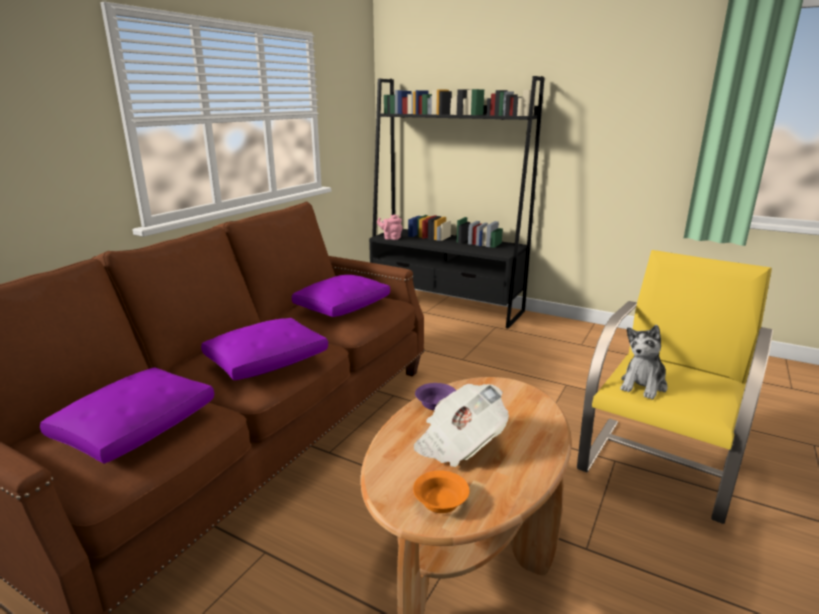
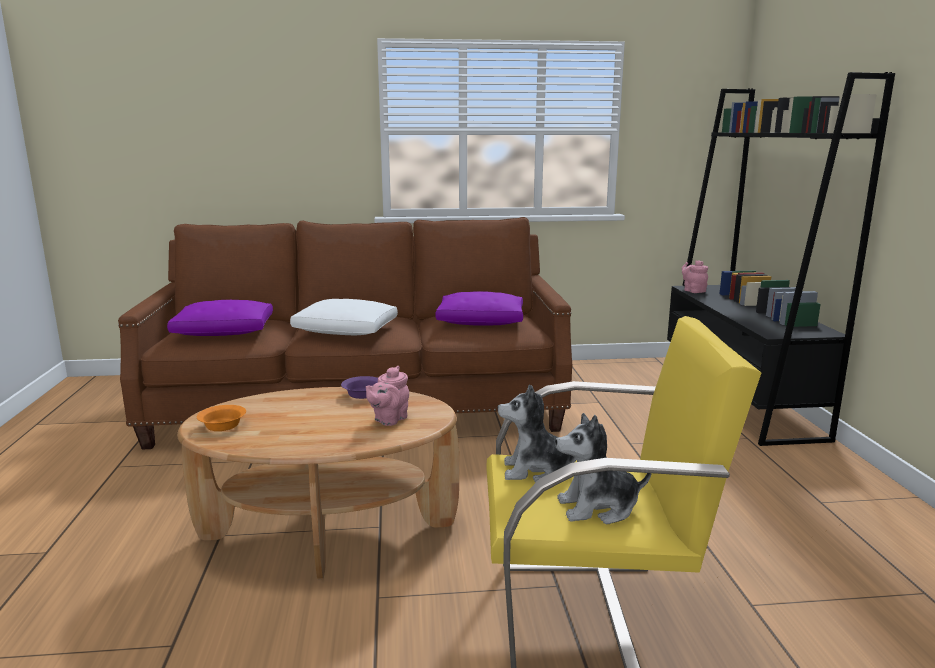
camera: 55 degrees right, 5 degrees down
purple pillow [201,318,328,380] -> white pillow [290,299,398,335]
newspaper [414,384,509,467] -> none
none -> pink teapot [366,366,409,426]
none -> plush toy [555,413,652,524]

